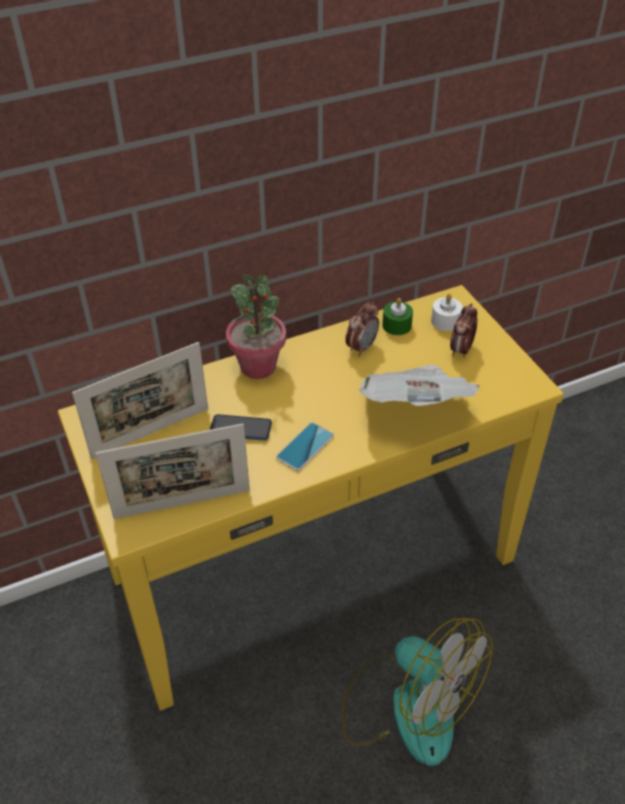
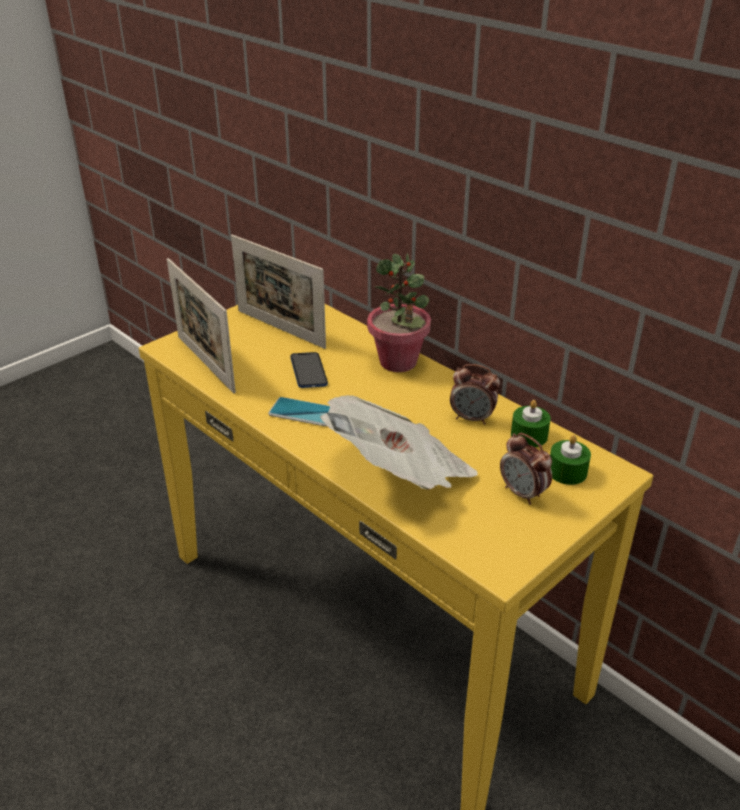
camera: 70 degrees right, 10 degrees down
fan [341,618,492,766] -> none
white candle [431,294,463,331] -> green candle [550,435,591,485]
alarm clock [450,303,478,358] -> alarm clock turned 135 degrees counterclockwise [500,433,552,505]

